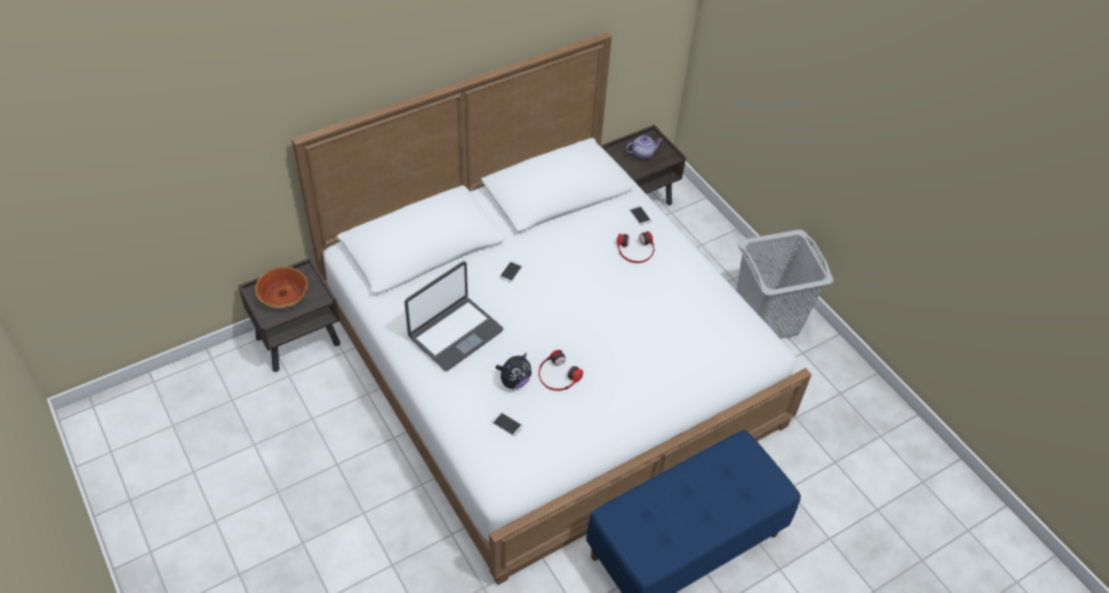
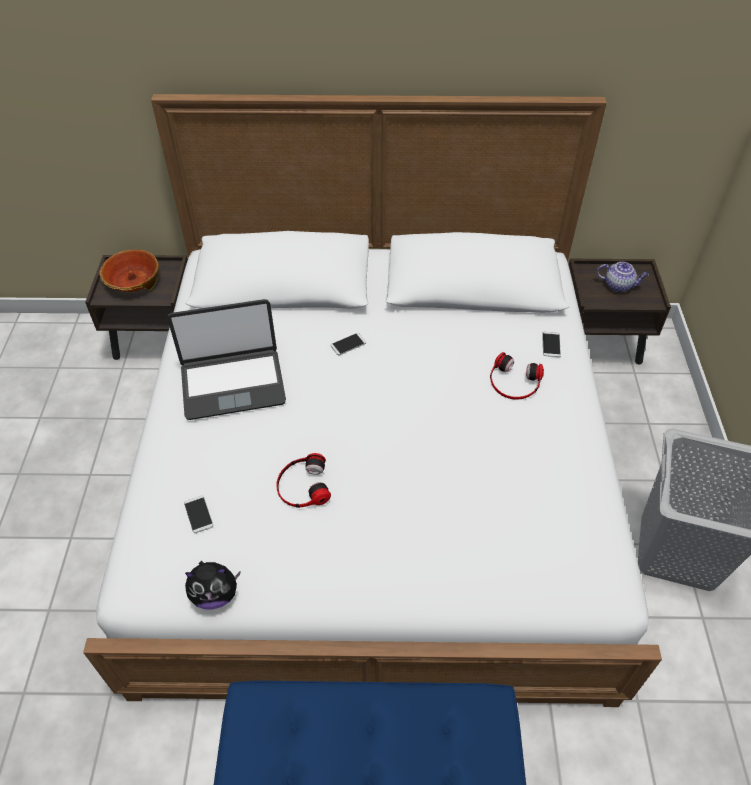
camera: 35 degrees right, 0 degrees up
plush toy [495,353,531,389] -> plush toy moved to [185,561,241,609]

